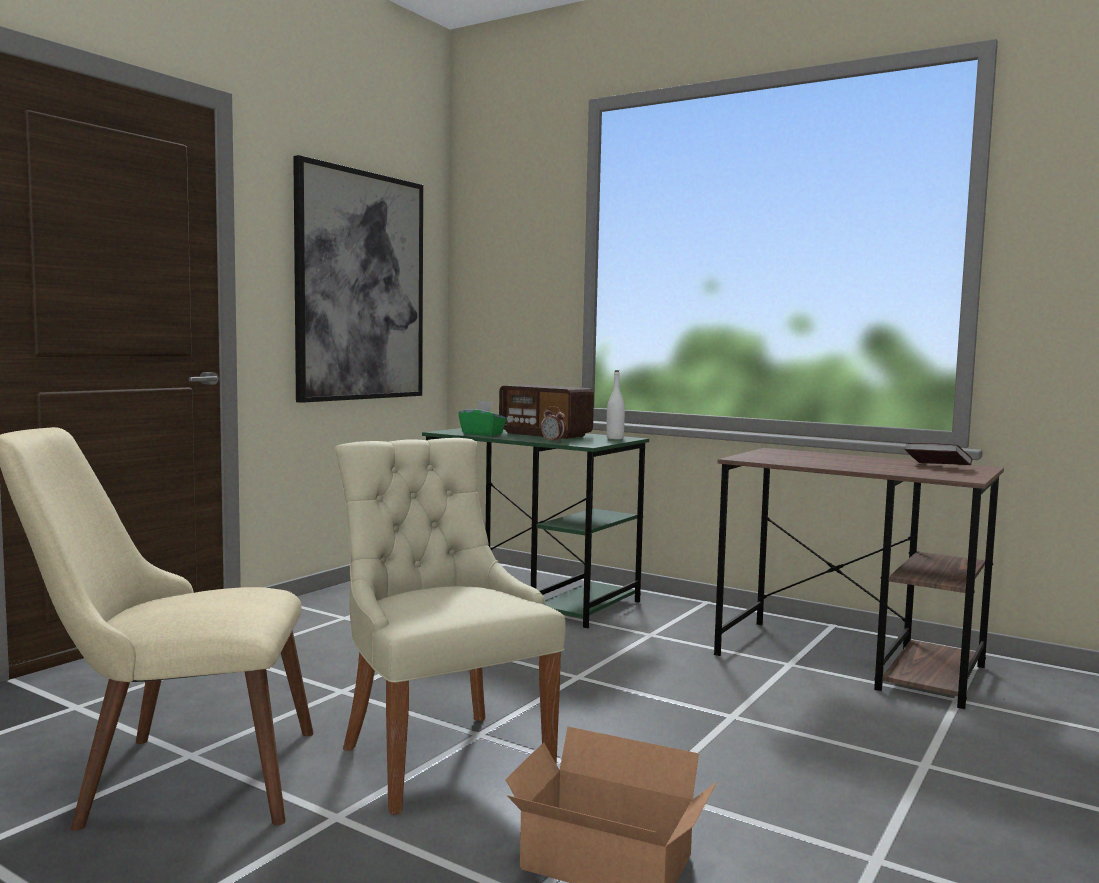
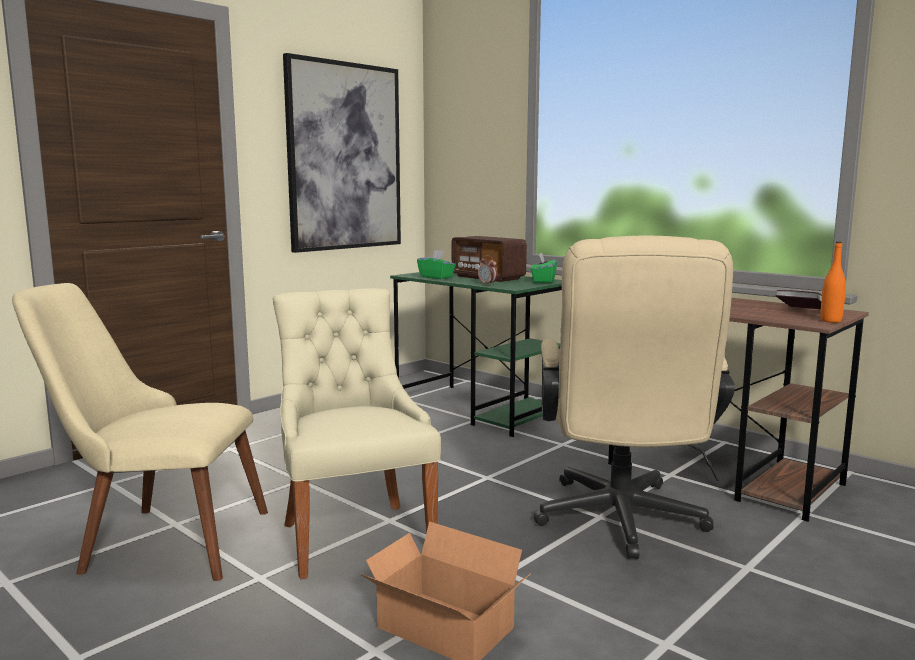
camera: 10 degrees right, 5 degrees up
white bottle [606,370,625,439] -> green tissue box [531,253,557,283]
none -> beige office chair [534,236,735,559]
none -> orange bottle [820,241,846,323]

